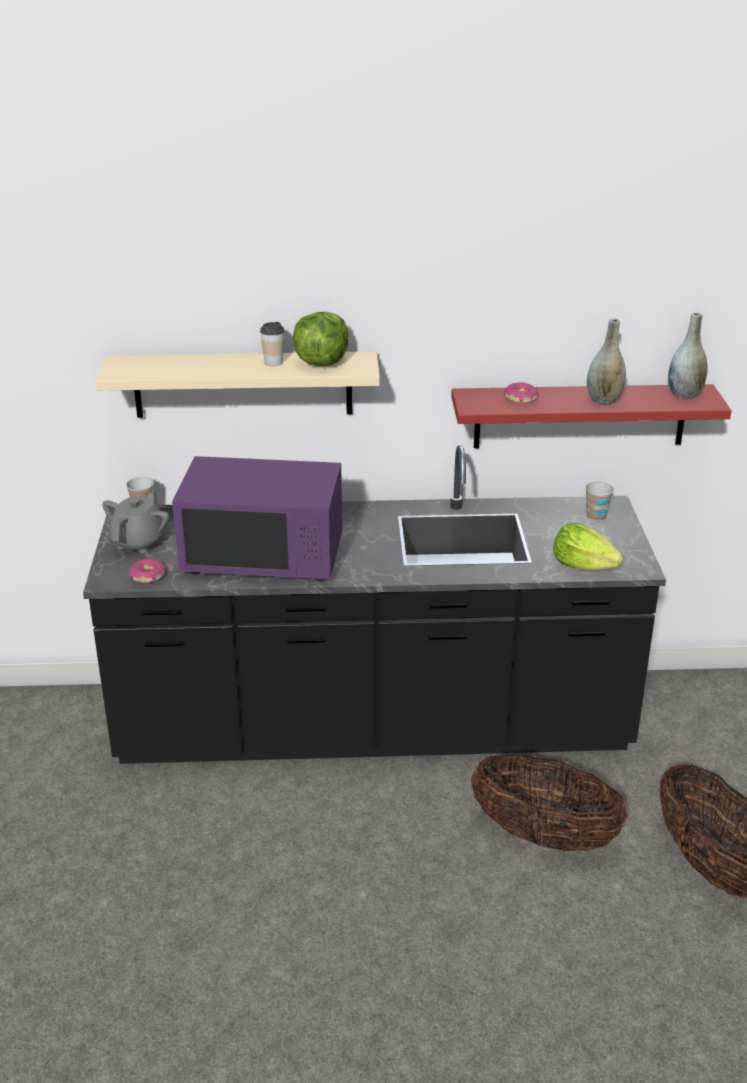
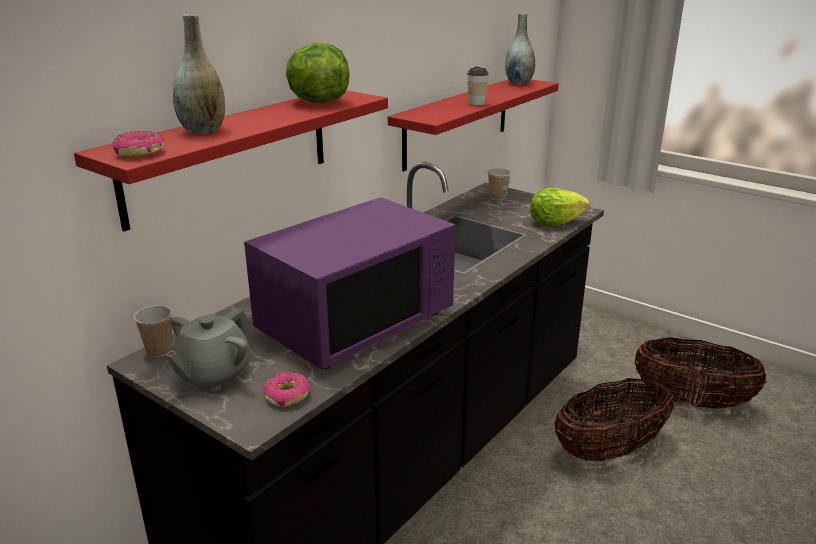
camera: 50 degrees left, 5 degrees down
beige shelf [95,351,380,418] -> red shelf [74,90,388,231]
grey teapot [102,490,169,553] -> grey teapot turned 120 degrees counterclockwise [165,307,251,392]
cup [260,322,285,366] -> cup moved to [467,67,489,106]
donut [504,382,539,403] -> donut moved to [113,131,163,157]
grey vase [587,318,626,405] -> grey vase moved to [173,14,225,134]

